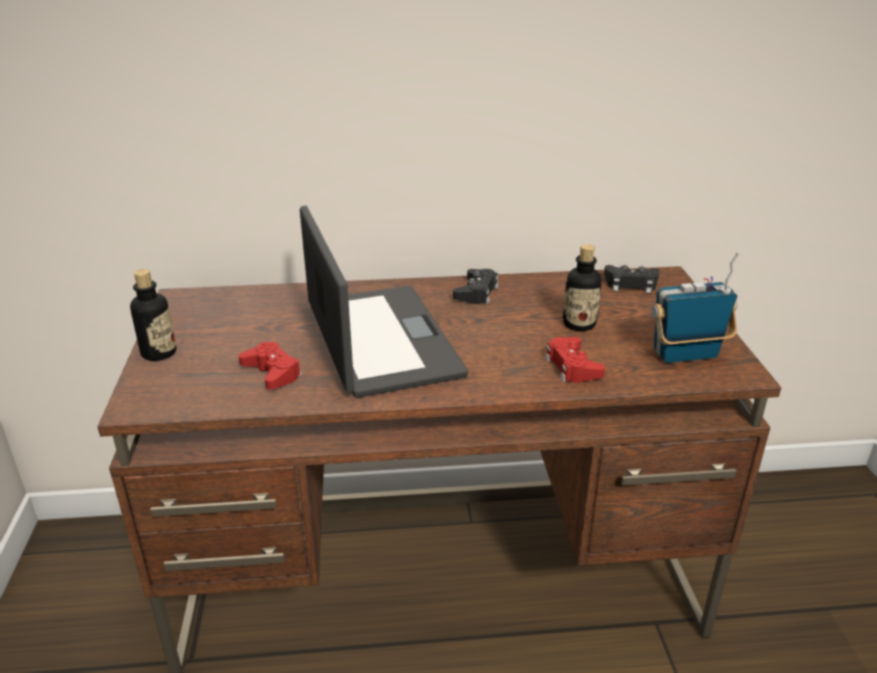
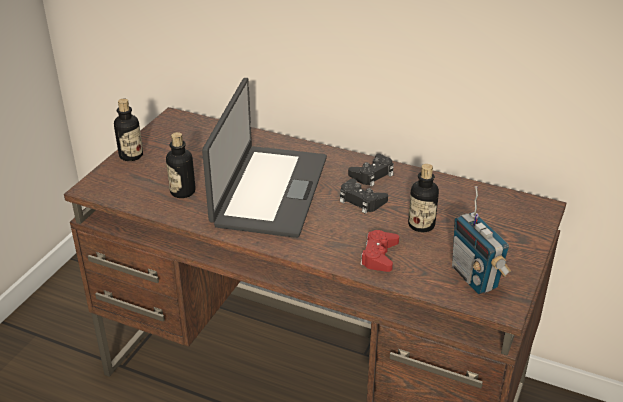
camera: 30 degrees right, 5 degrees up
red game controller [239,342,302,390] -> bottle [166,132,196,198]
black game controller [604,265,660,293] -> black game controller moved to [340,179,388,214]
radio [651,252,740,363] -> radio turned 135 degrees counterclockwise [452,186,511,294]

